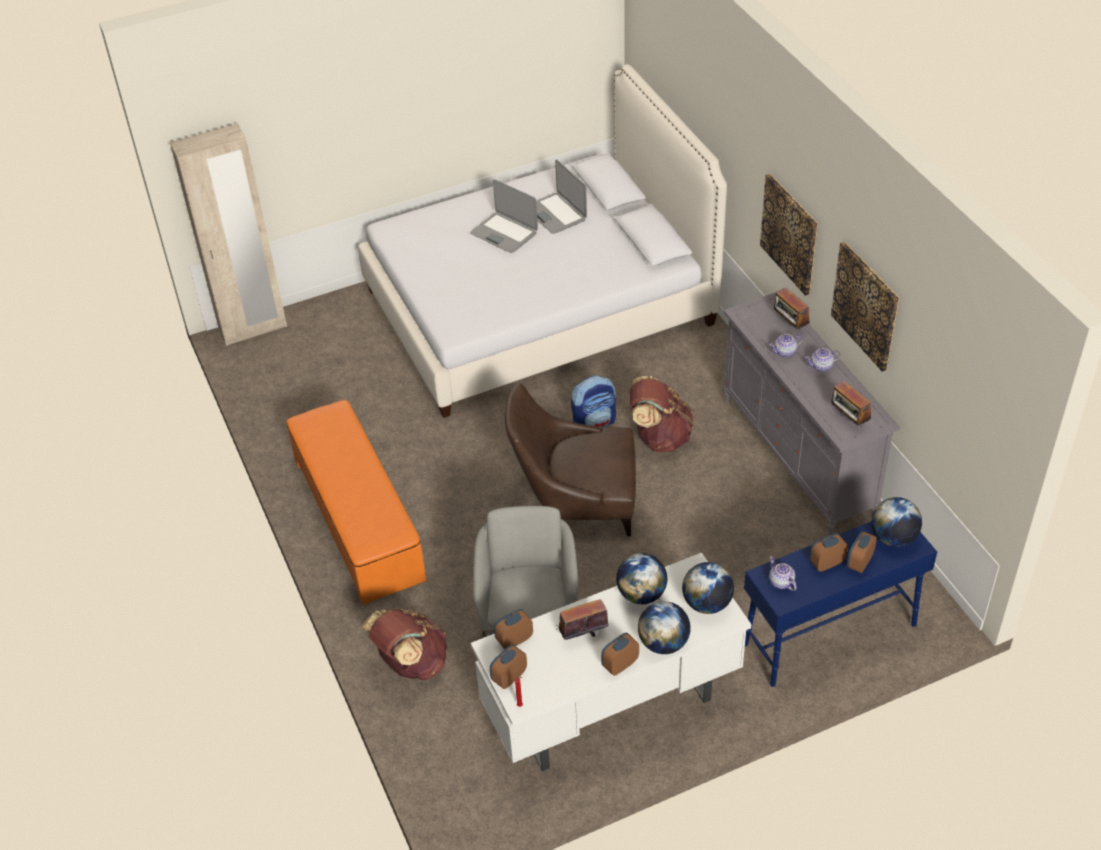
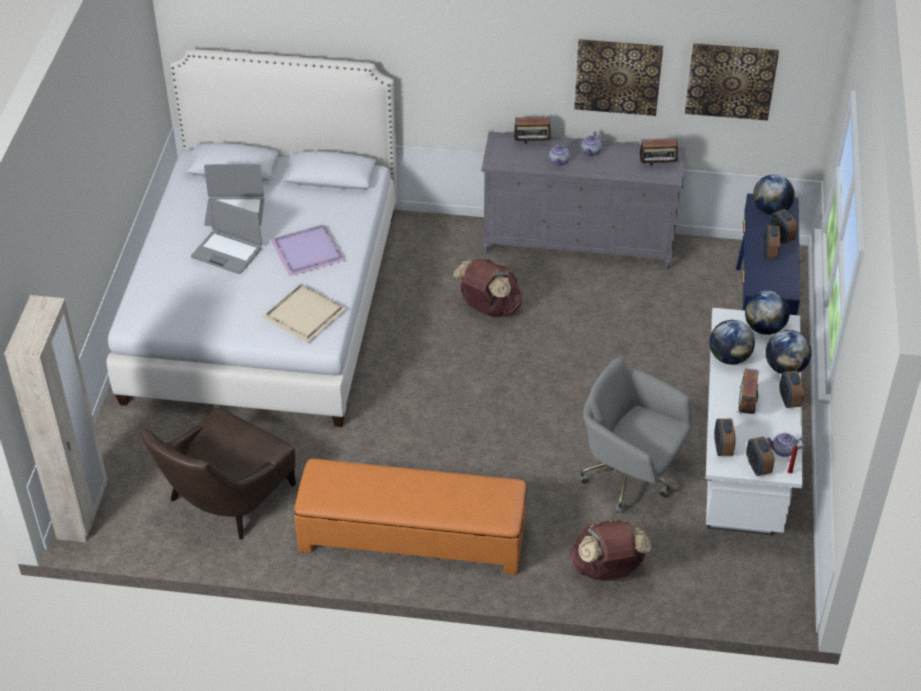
camera: 60 degrees left, 0 degrees up
laptop [470,179,538,253] -> laptop turned 45 degrees clockwise [191,198,262,274]
brown armchair [505,383,636,536] -> brown armchair moved to [140,407,296,540]
backpack [571,375,616,429] -> none
picture [760,174,818,296] -> picture moved to [685,43,779,121]
teapot [769,556,797,591] -> teapot moved to [766,433,805,457]
none -> beige tray [262,284,347,343]
none -> purple tray [271,225,345,276]

